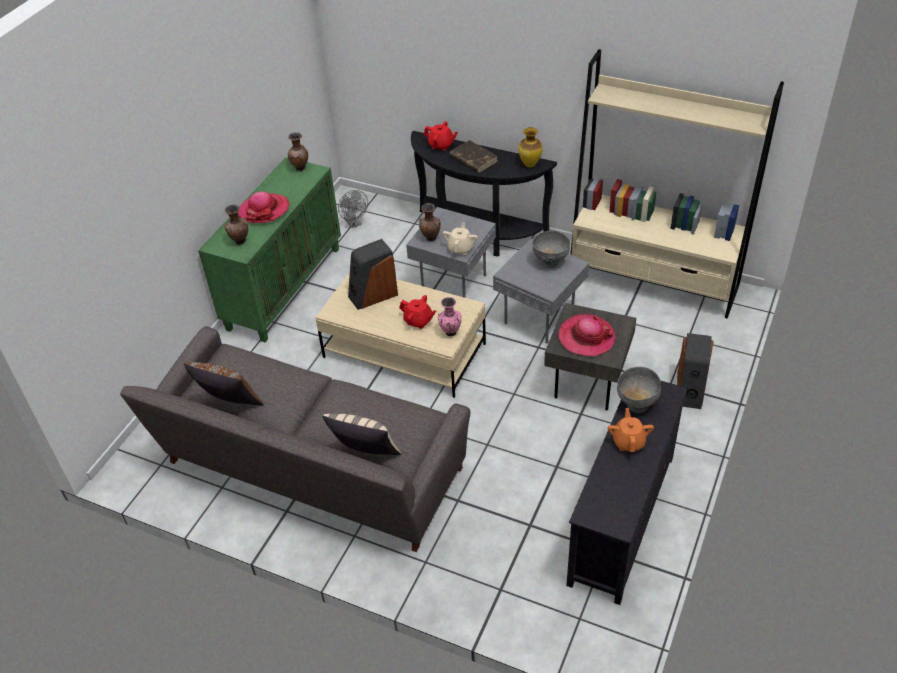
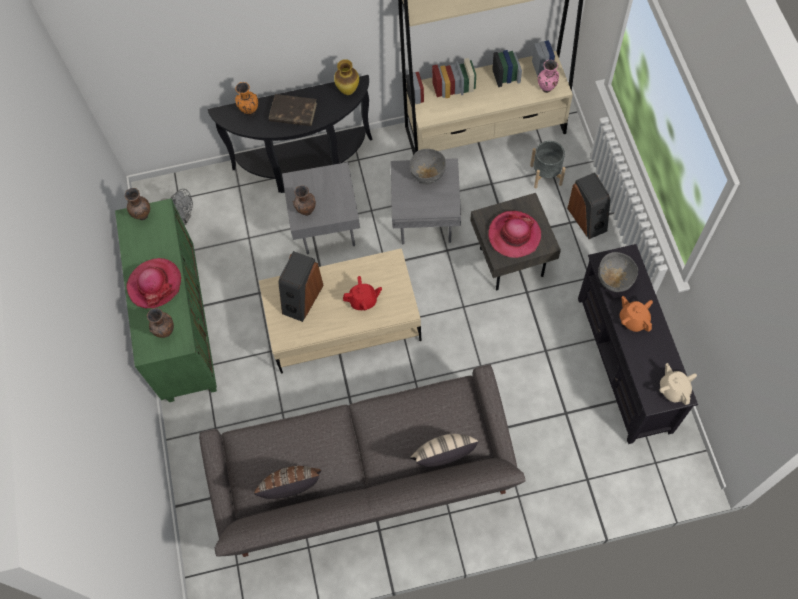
camera: 35 degrees left, 20 degrees up
red teapot [424,121,458,151] -> orange vase [235,82,258,116]
pink vase [438,297,462,336] -> pink vase moved to [537,60,559,93]
beige teapot [442,222,478,255] -> beige teapot moved to [659,363,697,405]
none -> grey planter [530,141,566,188]

